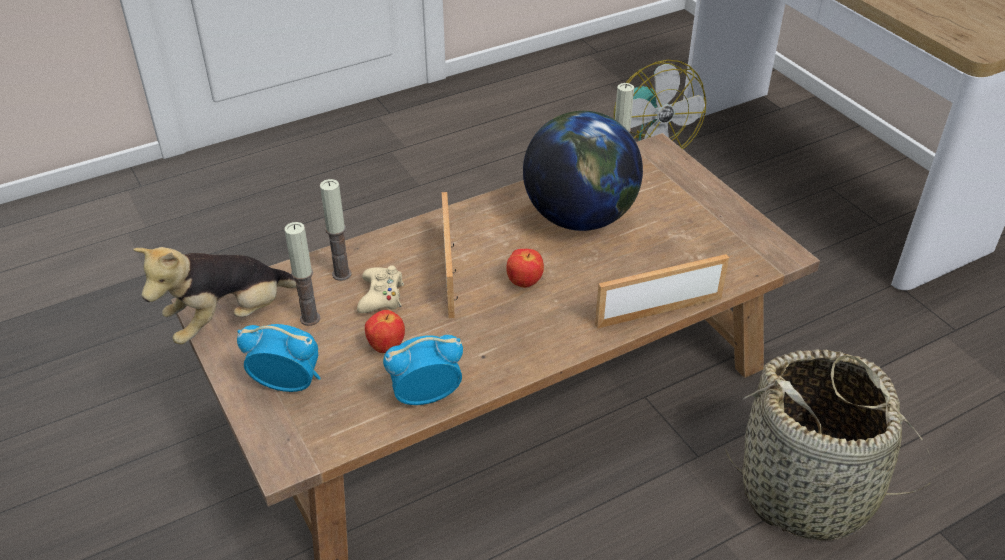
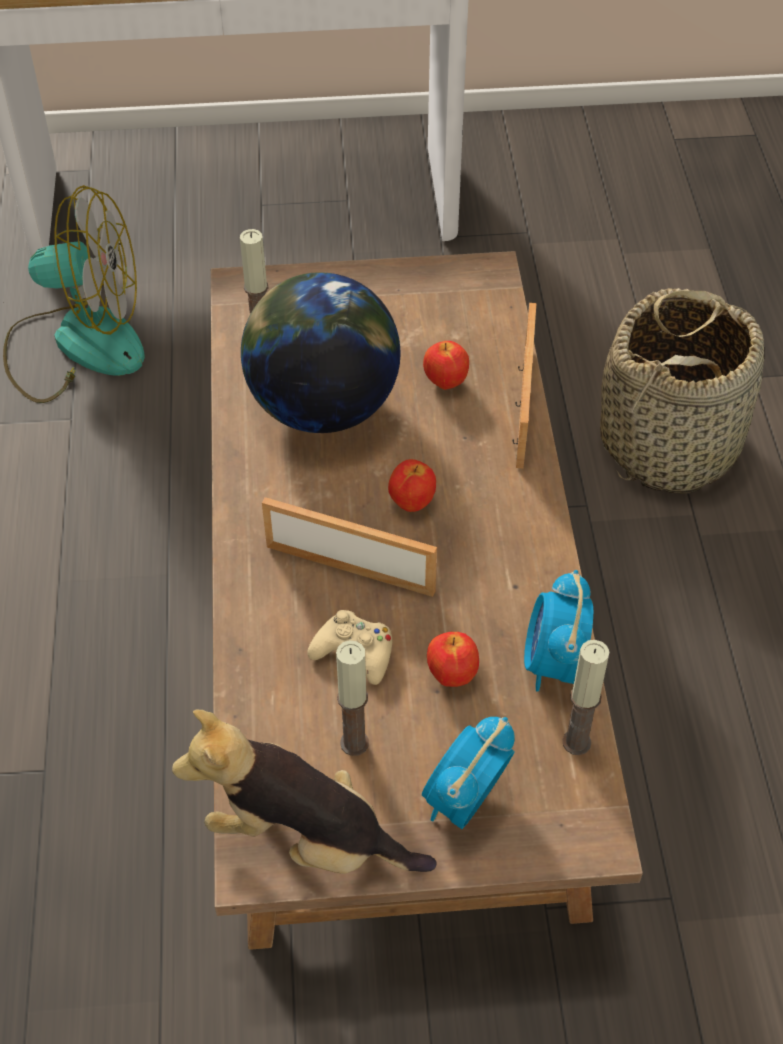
camera: 65 degrees left, 10 degrees up
plush toy [133,247,296,345] -> plush toy turned 120 degrees clockwise [172,710,437,874]
candle [320,179,351,281] -> candle moved to [563,640,609,755]
none -> apple [423,341,469,390]

